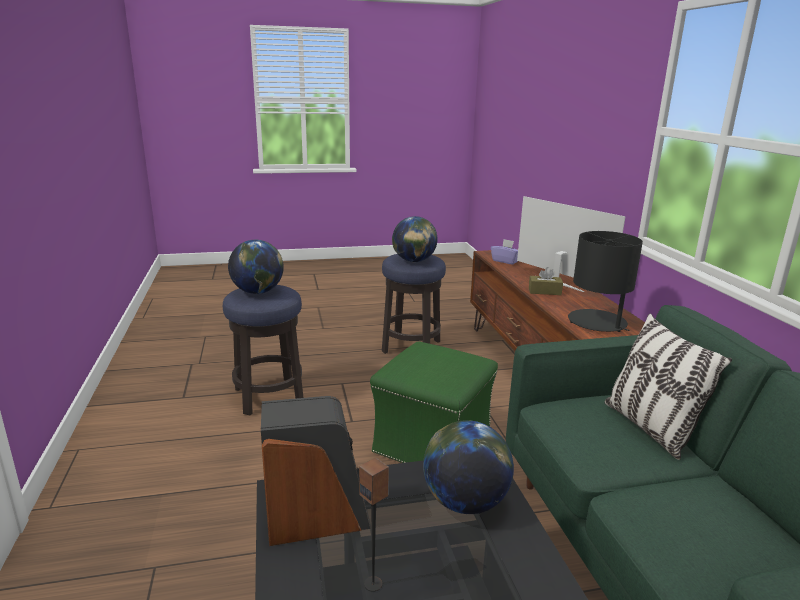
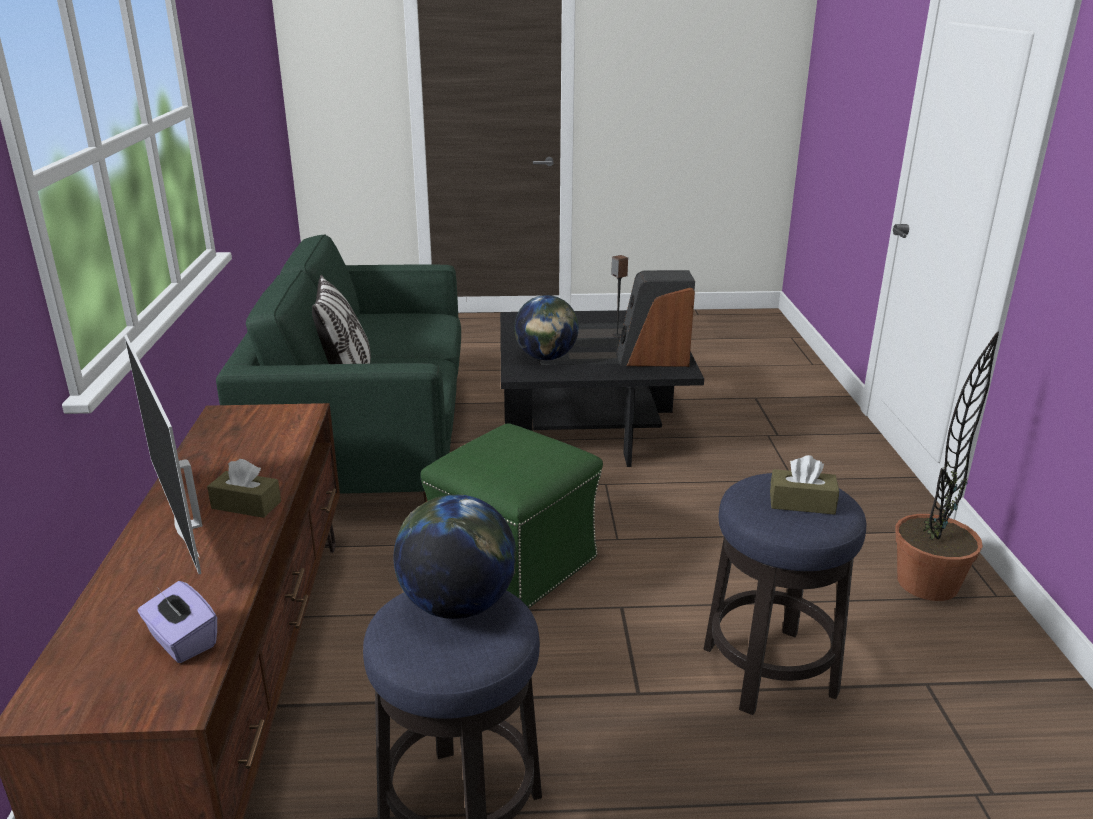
camera: 170 degrees left, 5 degrees up
globe [228,240,284,294] -> brown tissue box [770,455,839,515]
black table lamp [568,231,643,332] -> none
none -> potted plant [895,332,999,601]

